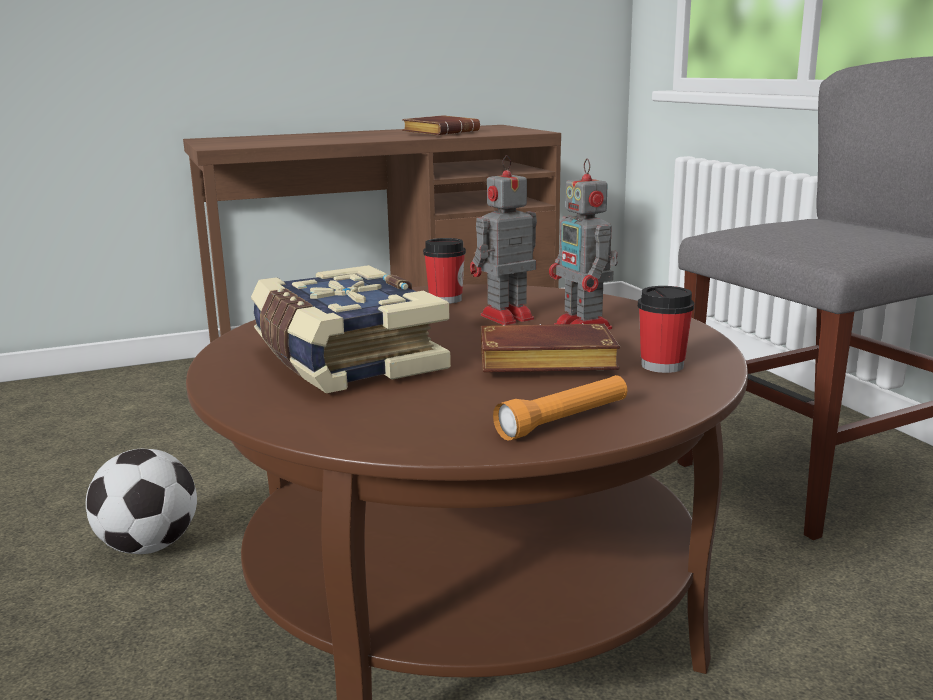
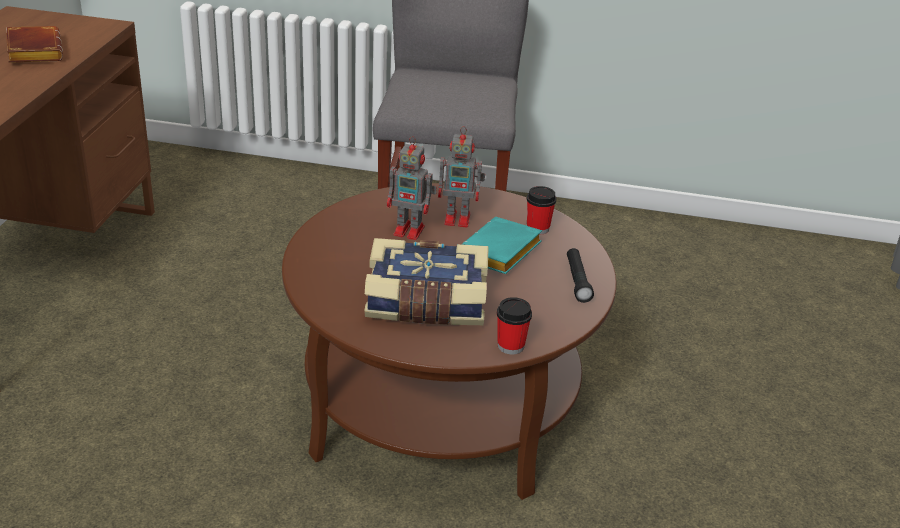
camera: 60 degrees left, 15 degrees up
football [86,449,197,554] -> none
cup [423,238,466,304] -> cup moved to [497,297,532,354]
toy robot [470,155,537,325] -> toy robot turned 75 degrees counterclockwise [387,136,437,240]
brown book [481,323,620,372] -> turquoise book [462,217,542,274]
orange flashlight [493,375,627,441] -> black flashlight [567,248,594,303]

